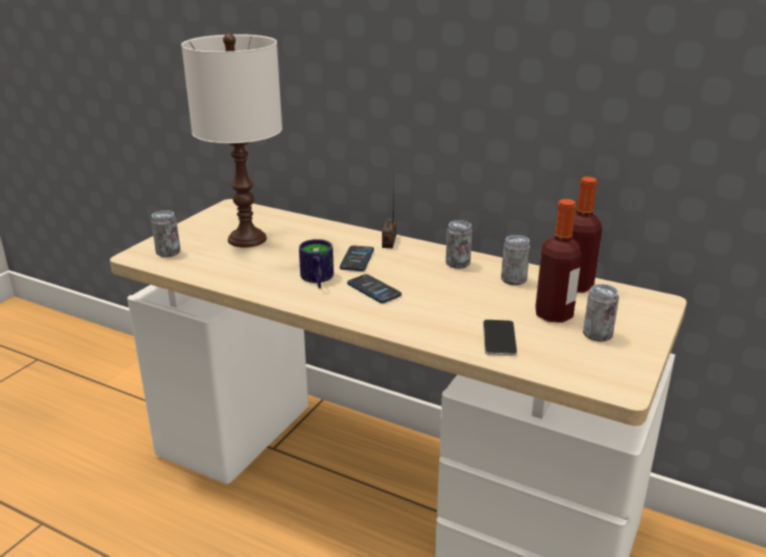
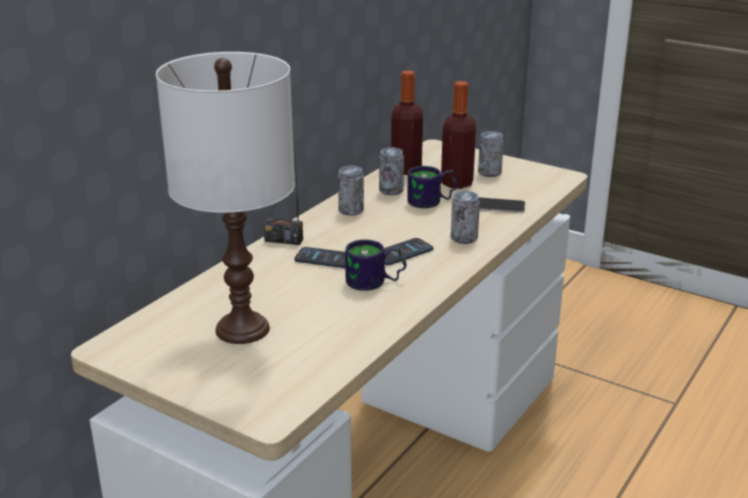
camera: 85 degrees left, 0 degrees up
can [151,210,181,257] -> can moved to [451,191,480,244]
none -> mug [407,166,458,208]

